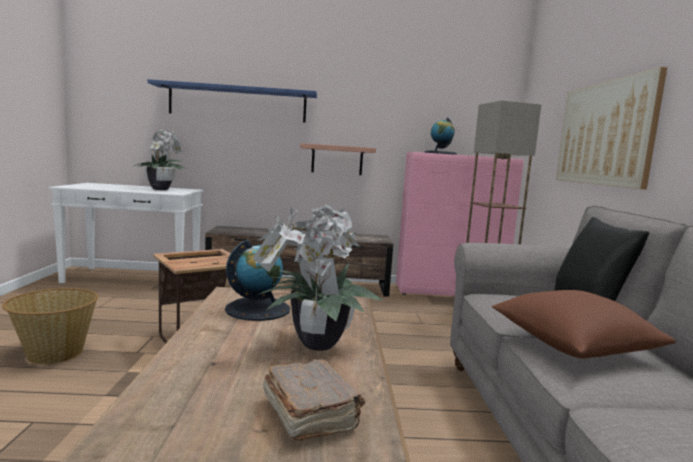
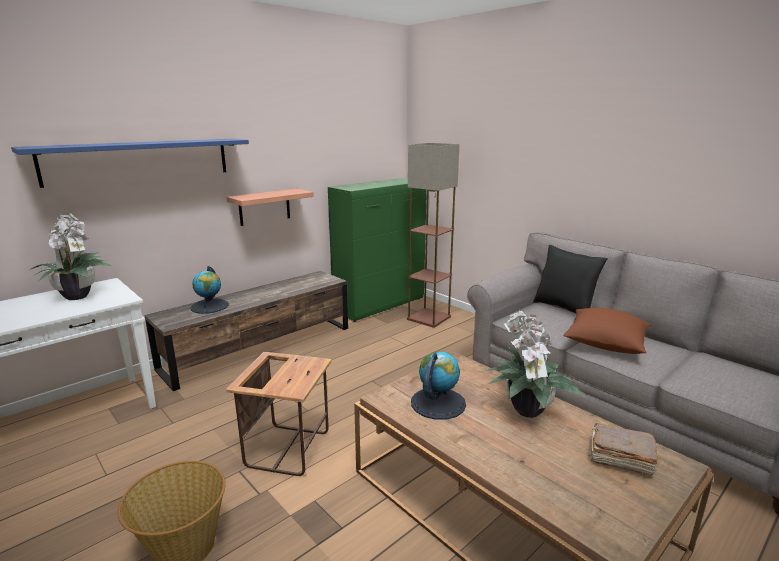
camera: 40 degrees left, 10 degrees up
pink cabinet [396,152,523,296] -> green cabinet [328,178,427,322]
globe [424,118,457,155] -> globe moved to [190,266,229,314]
picture [556,67,667,190] -> none

